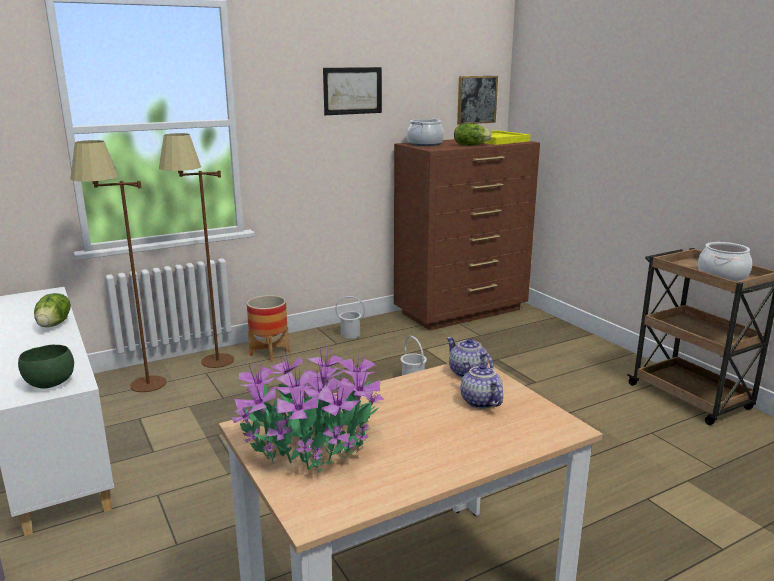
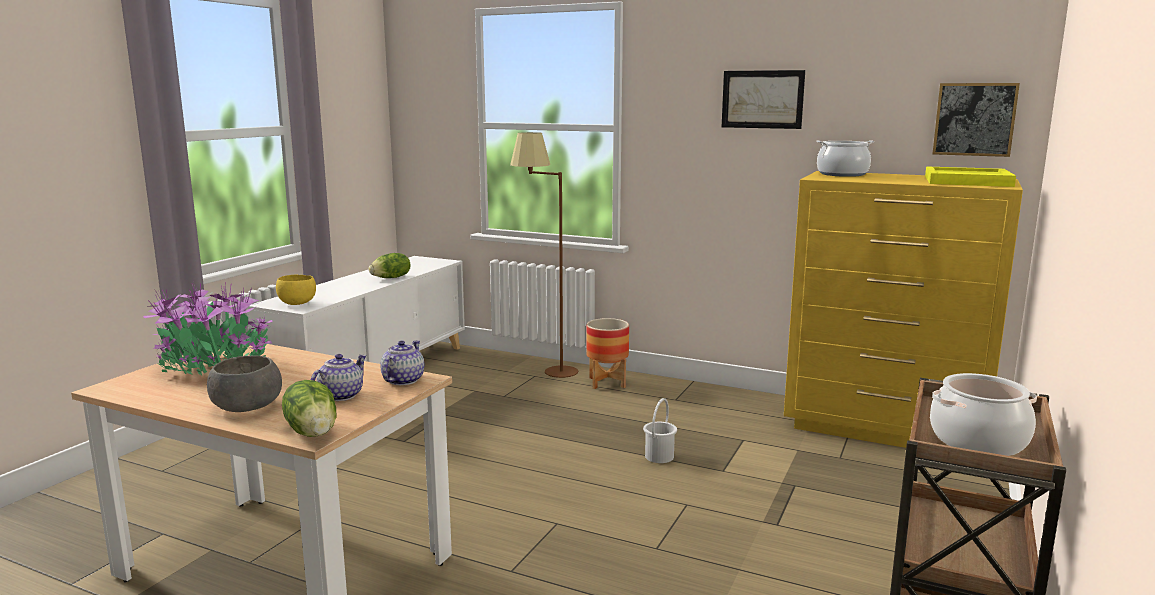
camera: 55 degrees right, 5 degrees down
green bowl [18,344,74,389] -> yellow bowl [276,275,316,305]
brown floor lamp [70,140,166,392] -> none
white bucket [335,296,365,339] -> none
brown dresser [394,139,540,330] -> yellow dresser [784,171,1023,448]
lettuce [454,123,492,146] -> lettuce moved to [282,380,336,437]
none -> grey bowl [207,355,282,412]

